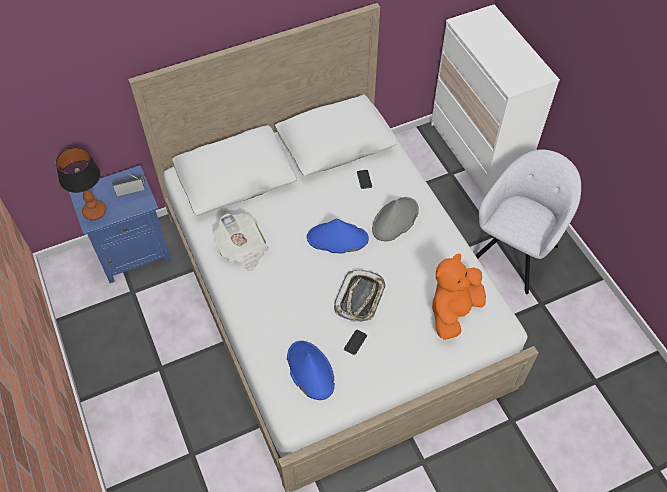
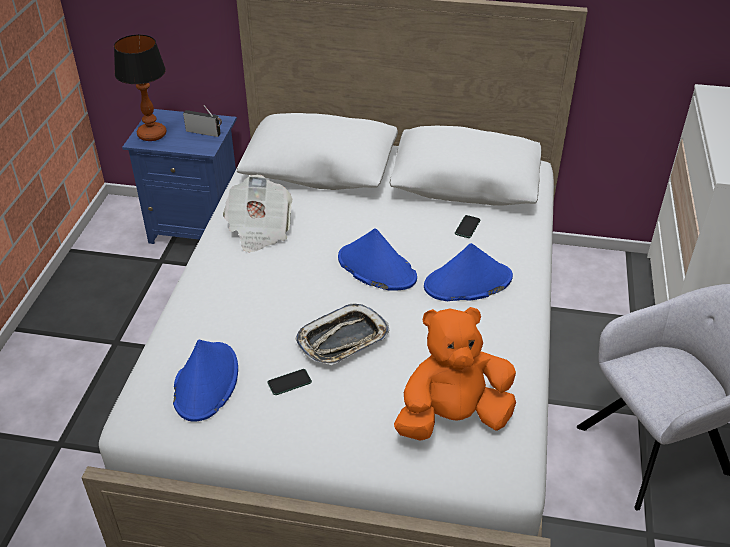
camera: 35 degrees right, 15 degrees down
grey hat [372,197,419,241] -> blue hat [424,243,513,301]

